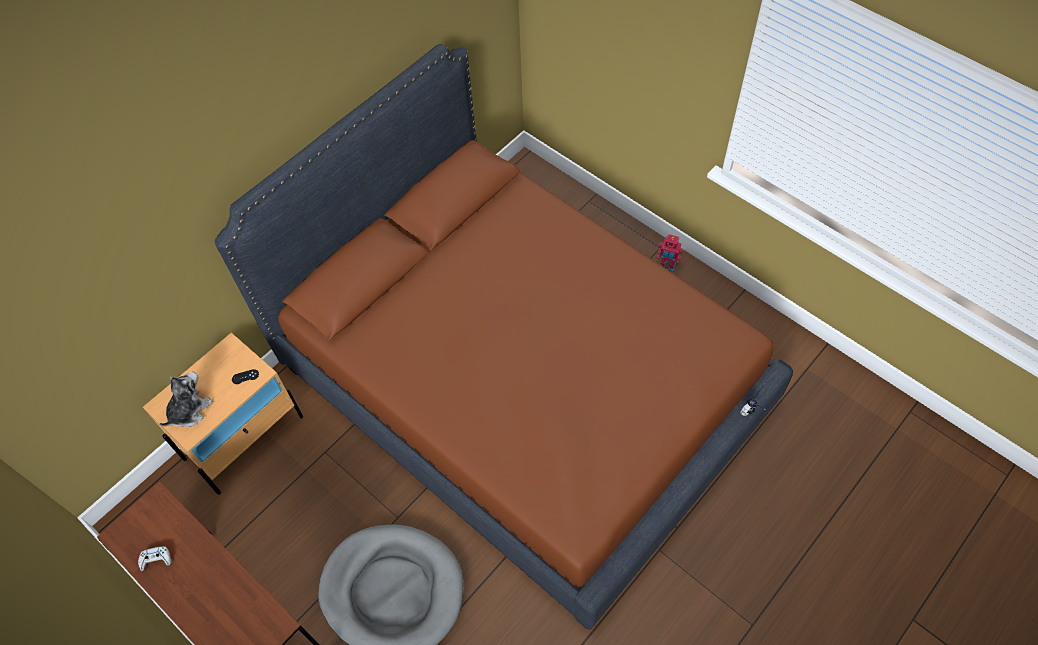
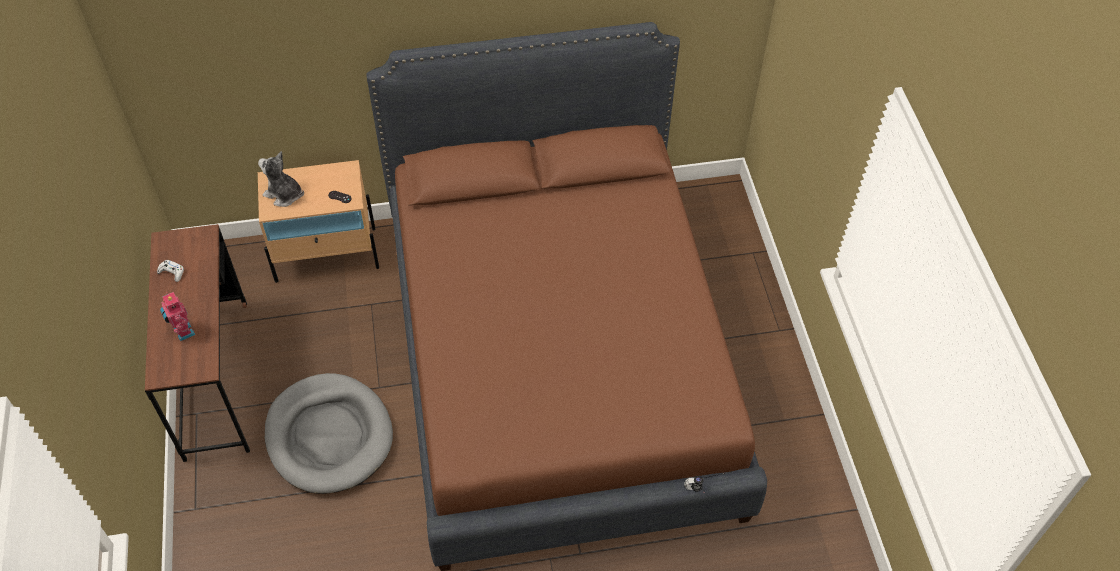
camera: 35 degrees right, 5 degrees down
plush toy [160,372,213,427] -> plush toy turned 135 degrees counterclockwise [258,151,304,207]
toy robot [657,234,683,273] -> toy robot moved to [160,292,195,341]

